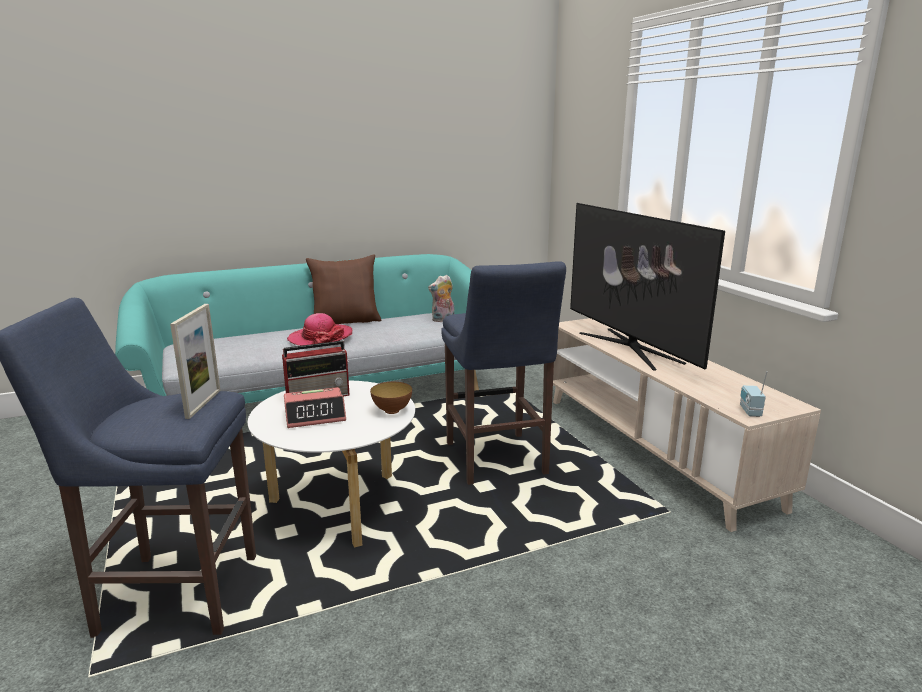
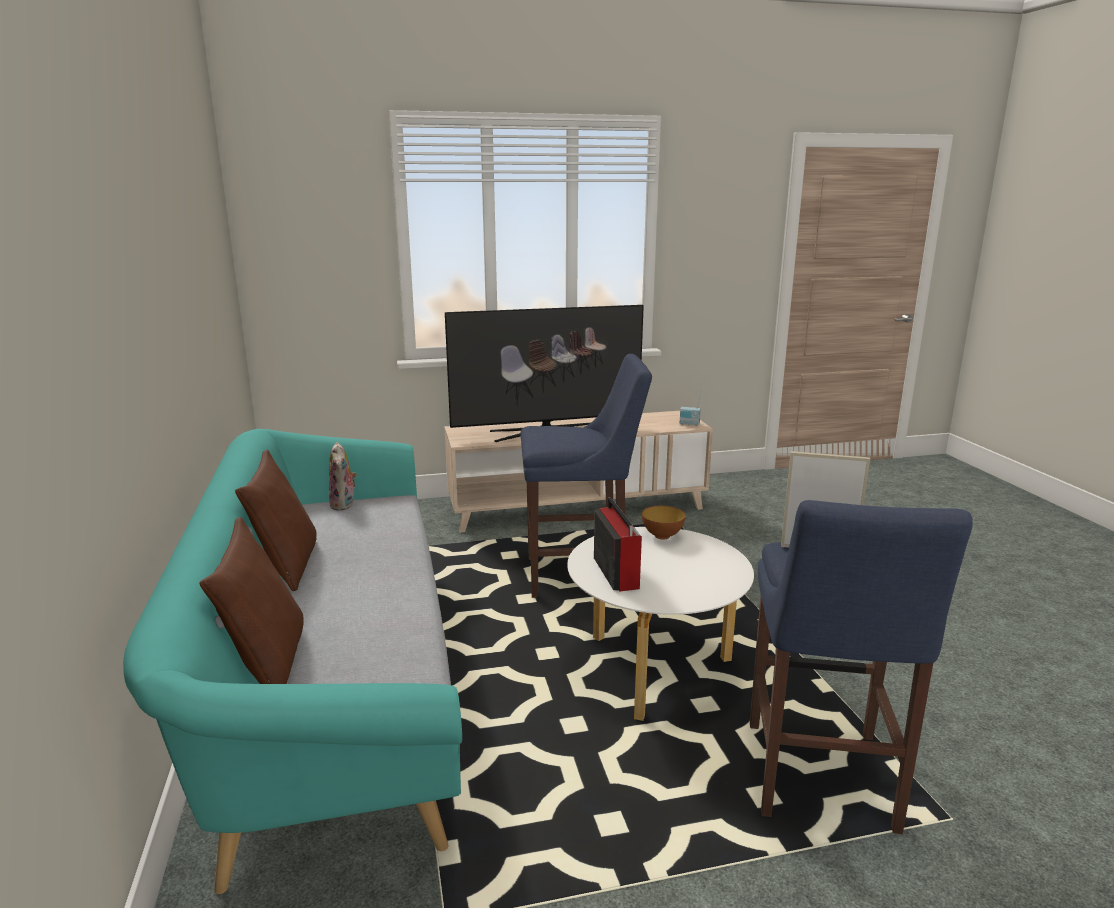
camera: 80 degrees left, 0 degrees up
alarm clock [284,387,346,428] -> none
hat [287,313,353,346] -> none
none -> brown pillow [200,517,304,684]

